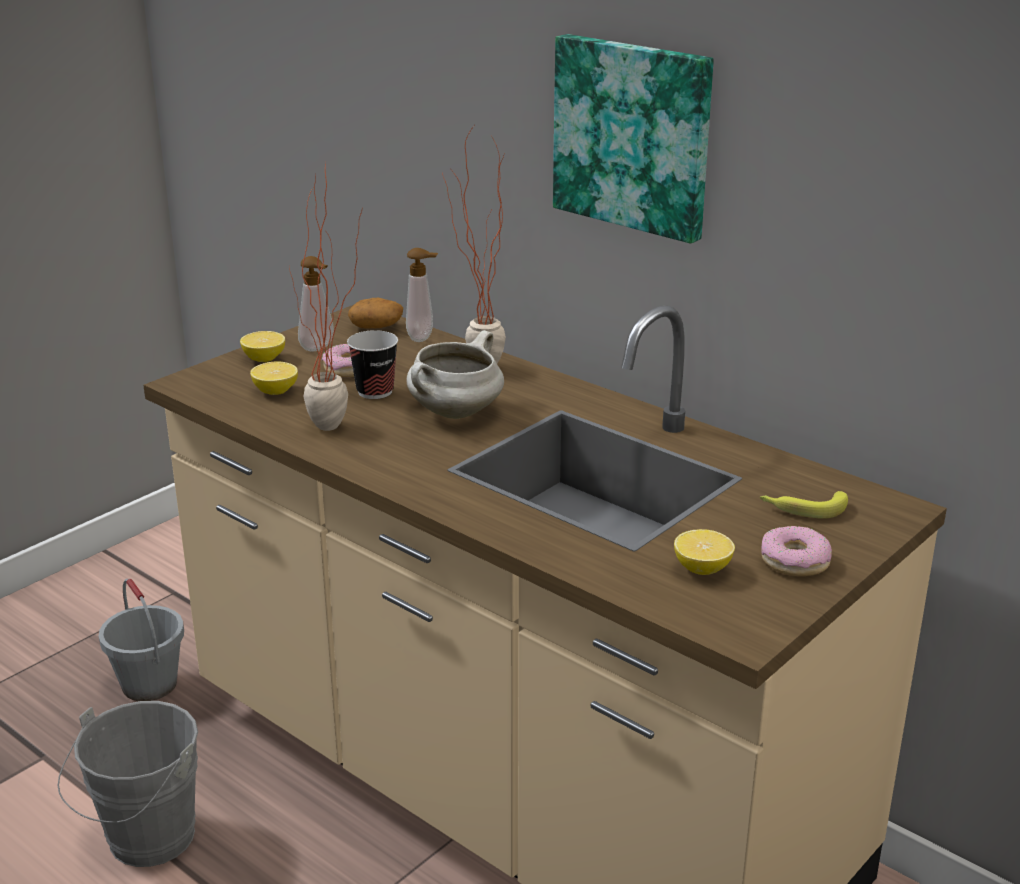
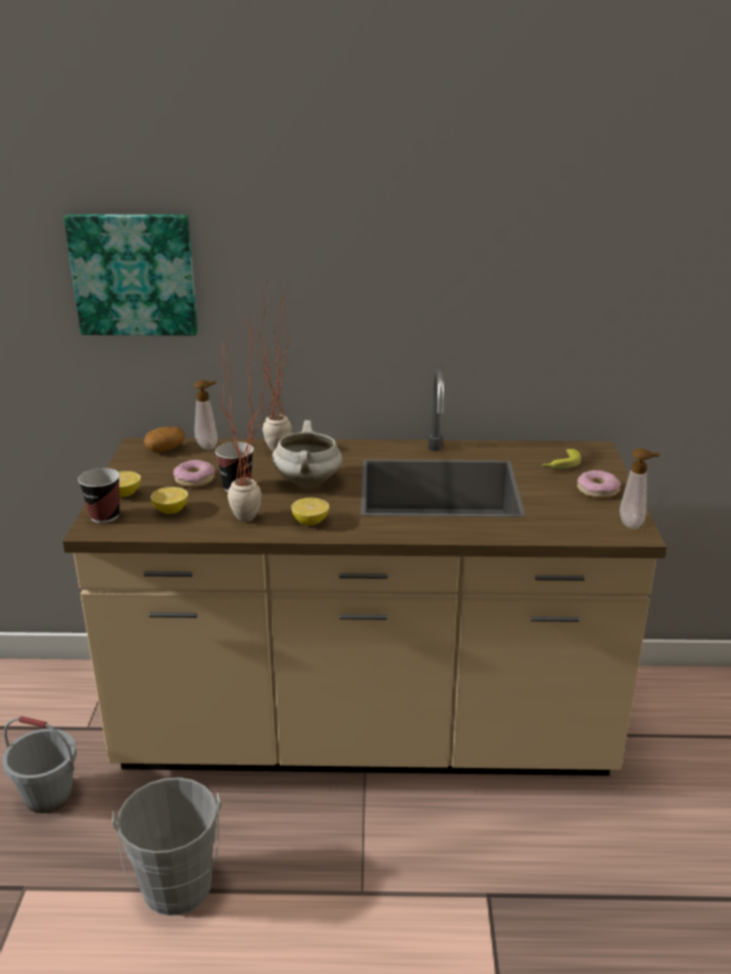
camera: 40 degrees left, 0 degrees up
soap dispenser [298,256,334,352] -> soap dispenser moved to [620,448,660,529]
picture [553,34,714,244] -> picture moved to [64,214,198,336]
lemon [674,529,735,575] -> lemon moved to [291,498,329,525]
none -> cup [78,468,120,523]

